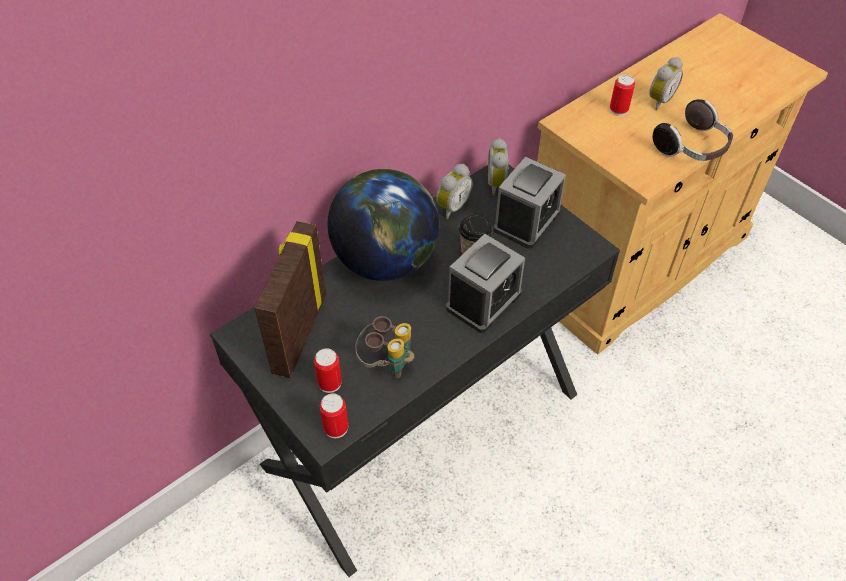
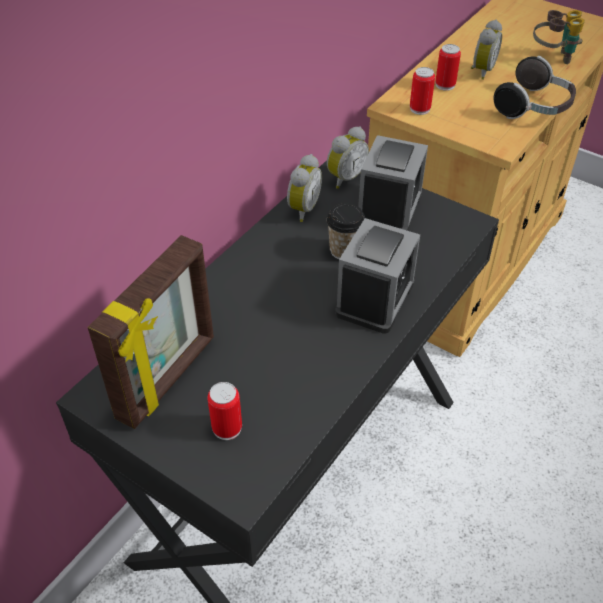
camera: 15 degrees left, 5 degrees down
picture frame [255,221,326,378] -> picture frame turned 150 degrees counterclockwise [88,235,214,429]
can [320,394,348,438] -> can moved to [410,67,435,115]
globe [327,169,439,281] -> none
binoculars [355,316,414,379] -> binoculars moved to [533,10,585,64]
alarm clock [488,138,509,195] -> alarm clock turned 120 degrees counterclockwise [327,126,369,189]

